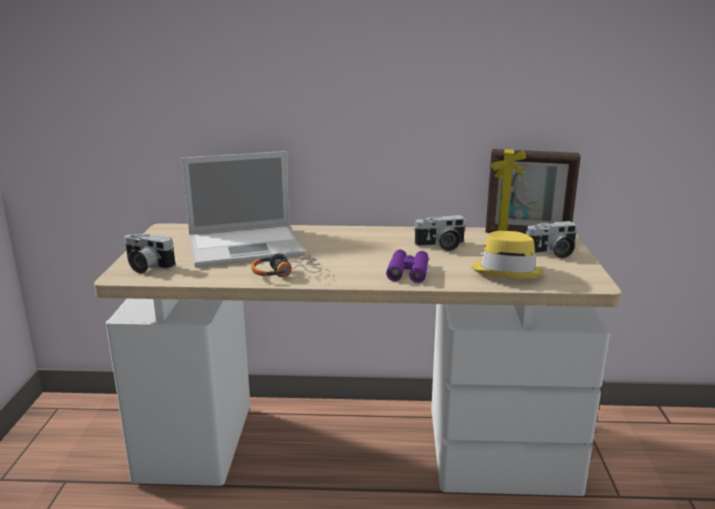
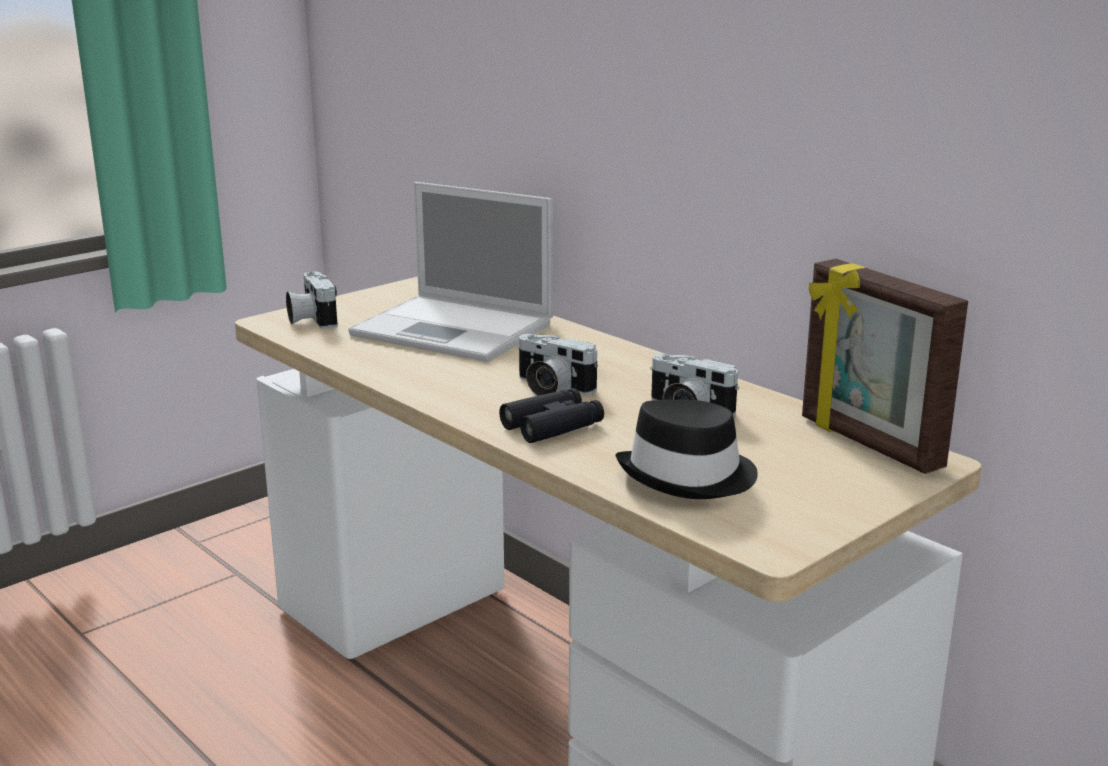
camera: 45 degrees right, 0 degrees up
headphones [251,252,322,277] -> none
purple binoculars [386,249,428,283] -> black binoculars [499,388,604,443]
yellow hat [471,231,544,279] -> black hat [616,400,758,499]
camera [526,221,577,259] -> camera moved to [518,334,598,396]

